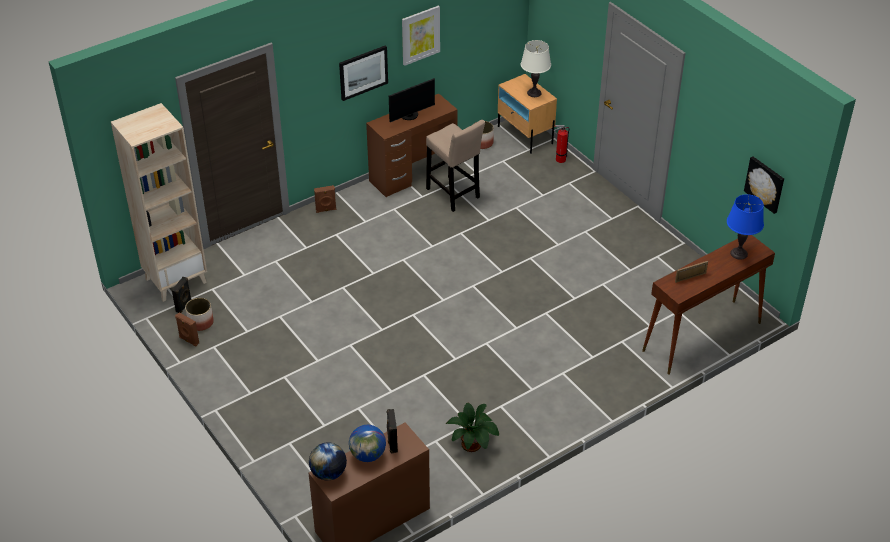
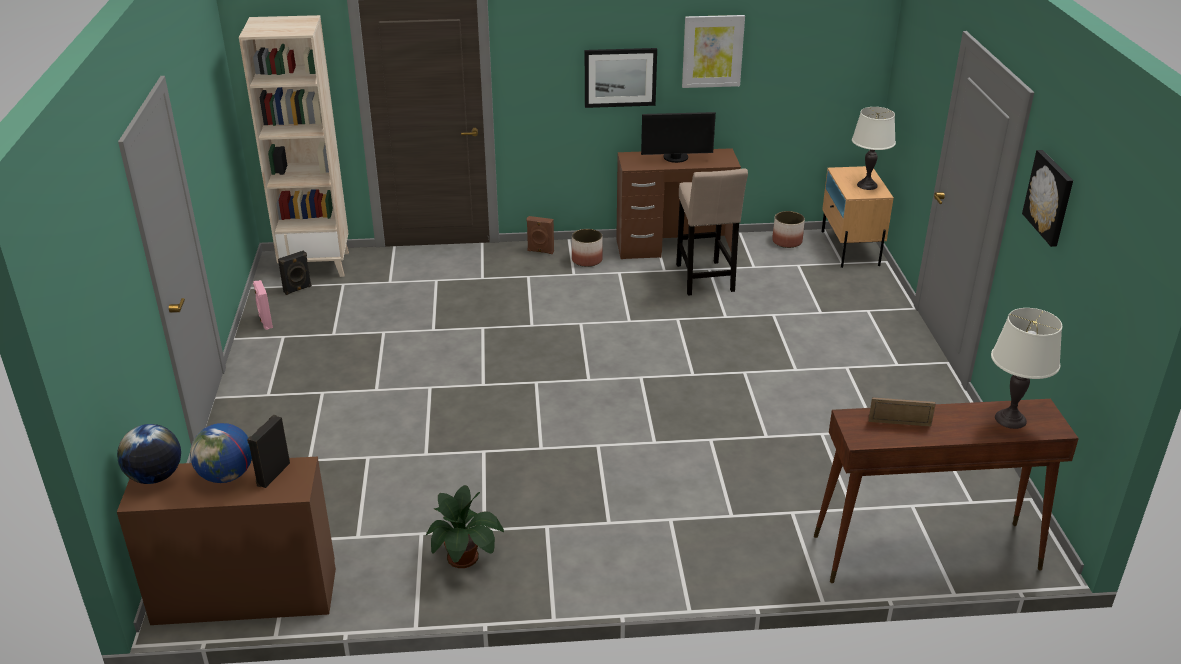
camera: 30 degrees right, 10 degrees down
brown speaker [175,313,199,346] -> pink speaker [253,280,273,330]
planter [185,298,214,331] -> planter moved to [572,229,603,267]
fire extinguisher [554,125,569,163] -> none
blue table lamp [727,194,764,260] -> white table lamp [991,308,1062,429]
picture [744,156,784,214] -> picture moved to [1022,150,1073,247]

